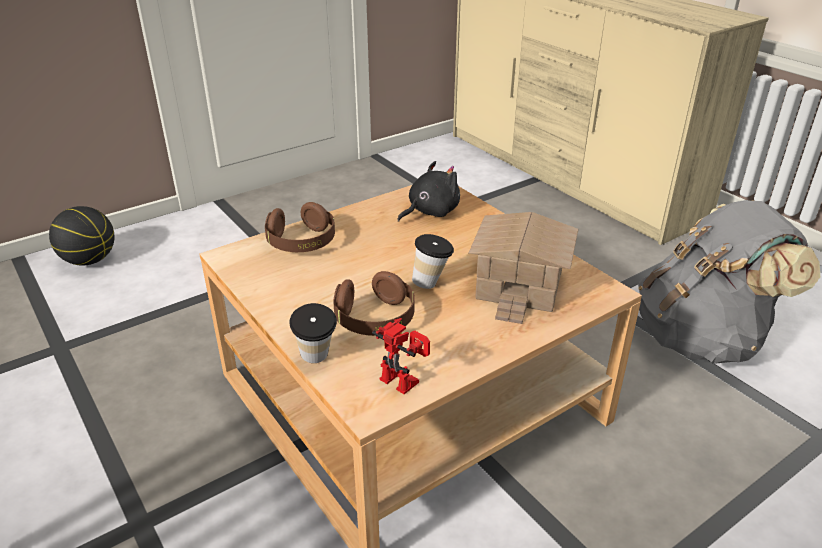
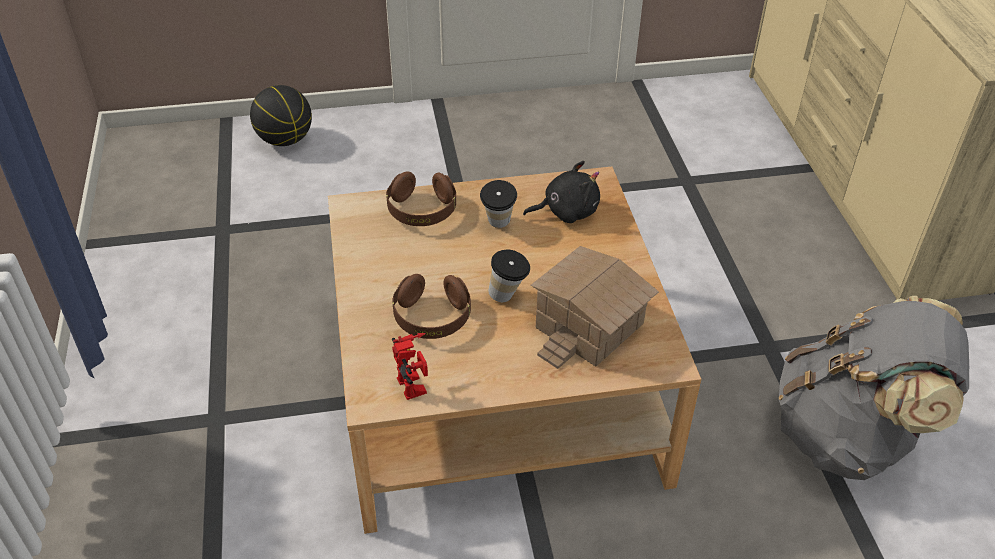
camera: 25 degrees right, 10 degrees up
cup [289,303,337,363] -> cup moved to [480,180,517,228]

